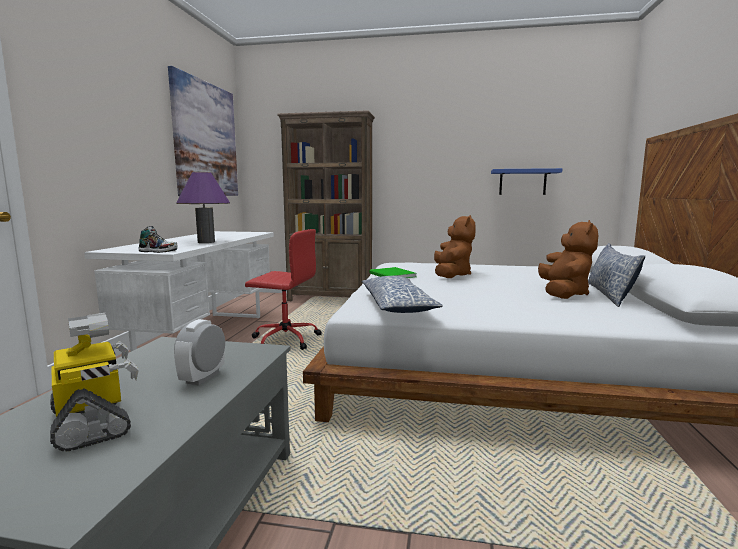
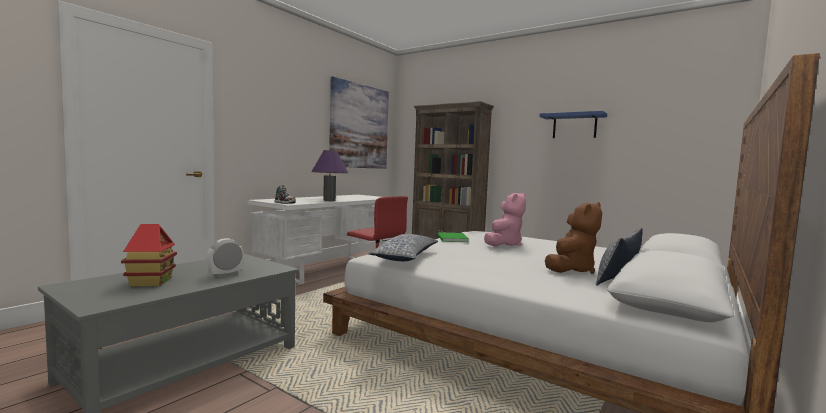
camera: 25 degrees right, 5 degrees down
toy robot [50,313,138,451] -> toy house [121,224,177,286]
brown plush toy [434,215,476,278] -> pink plush toy [484,192,526,246]
blue shelf [491,168,563,195] -> blue shelf moved to [539,111,607,138]

